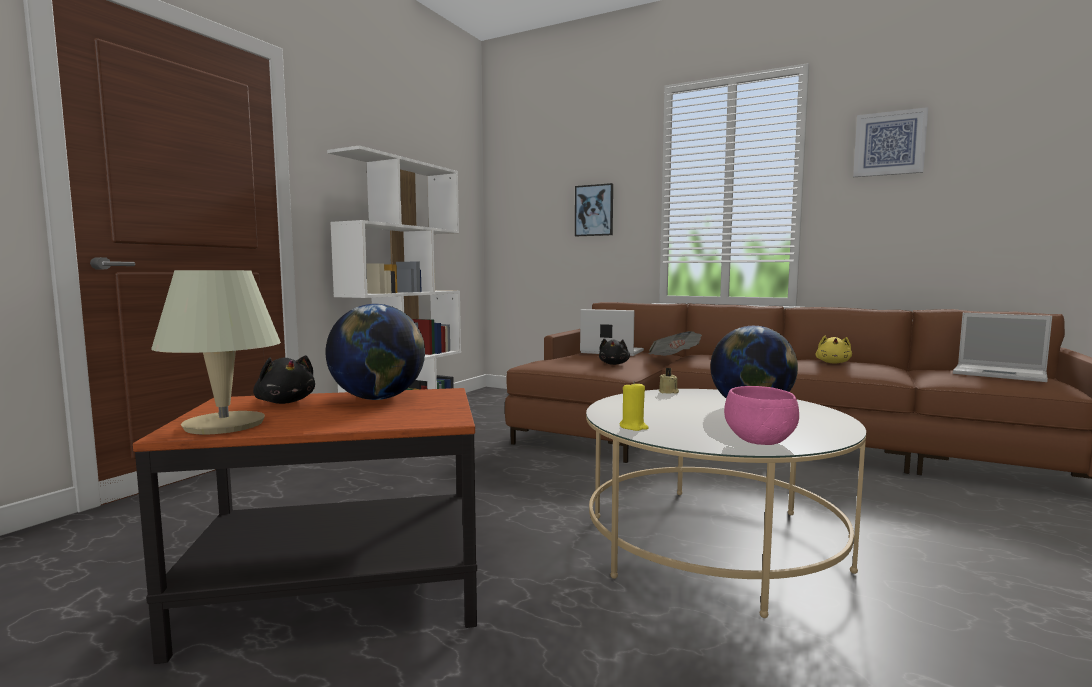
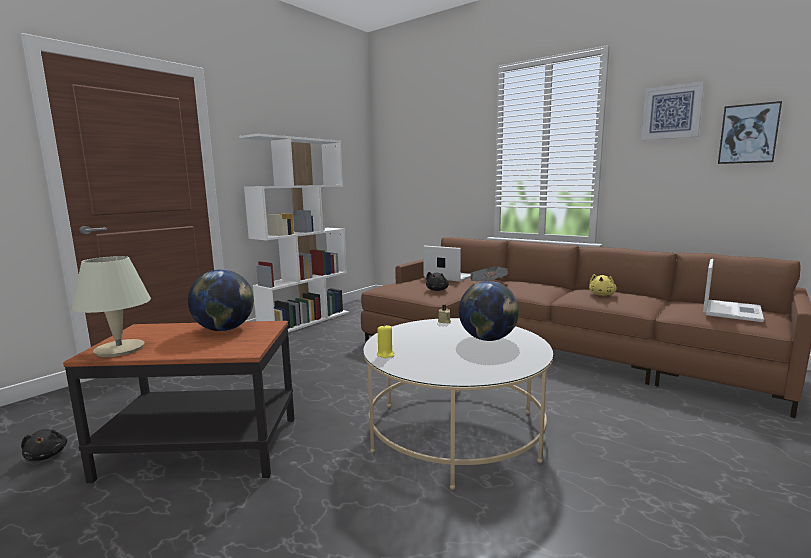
camera: 10 degrees right, 5 degrees up
black plush toy [253,355,315,404] -> black plush toy moved to [21,429,67,461]
picture [575,183,613,236] -> picture moved to [718,101,782,164]
pink bowl [724,386,799,445] -> none
laptop [953,313,1052,382] -> laptop turned 105 degrees counterclockwise [703,259,764,322]

